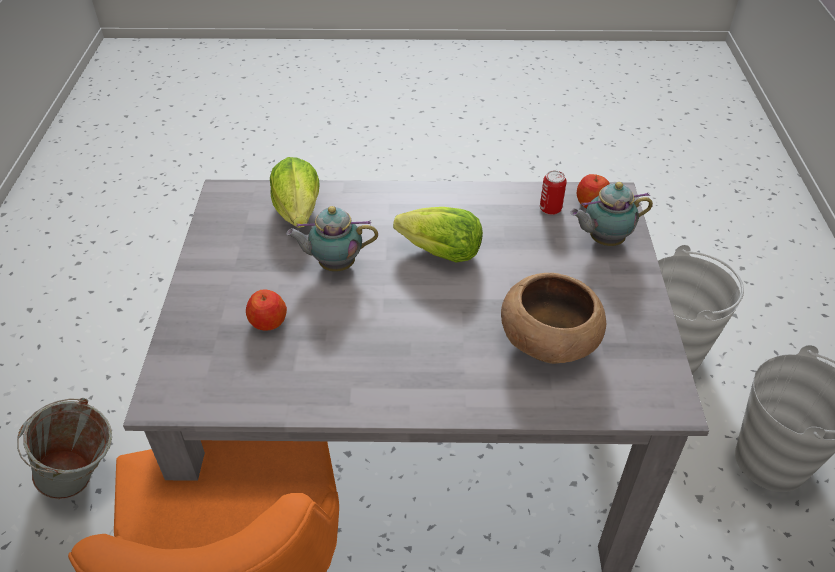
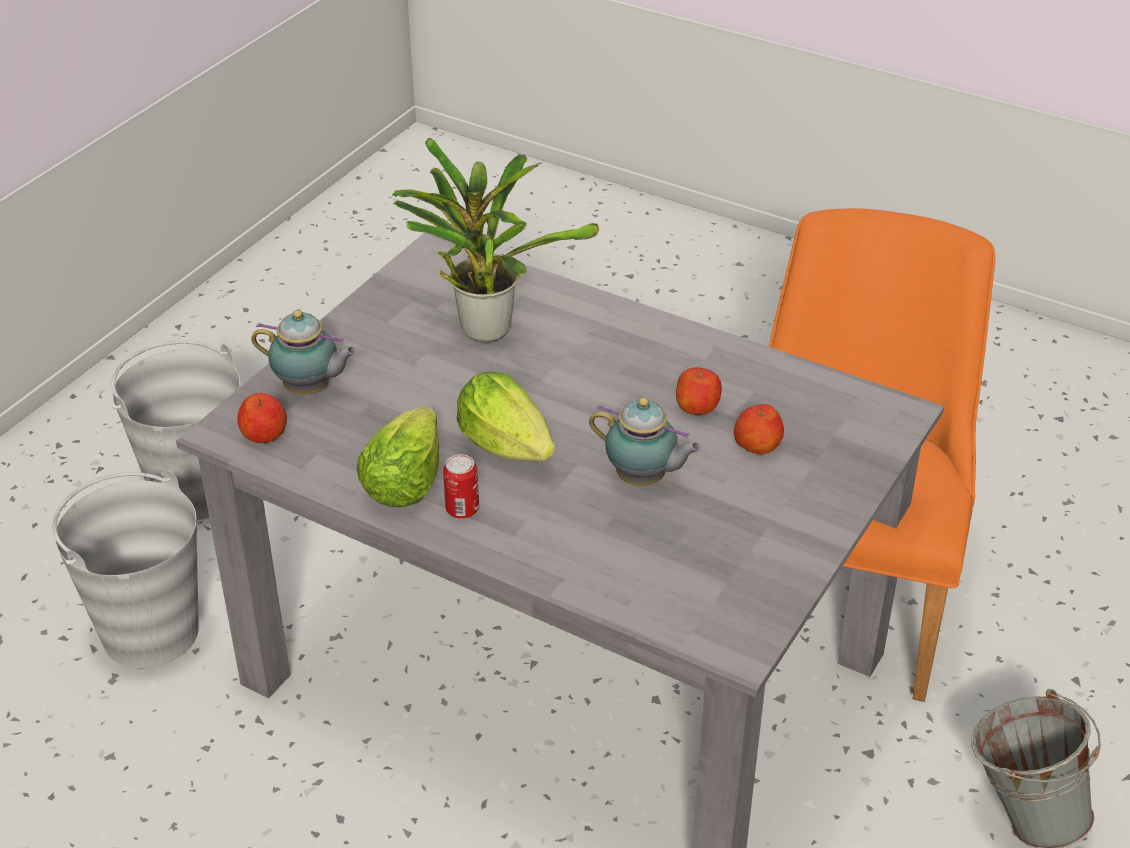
camera: 150 degrees left, 5 degrees down
lettuce [270,157,320,228] -> lettuce moved to [357,406,439,507]
brown bowl [501,273,607,364] -> potted plant [392,138,599,342]
can [540,171,567,215] -> can moved to [443,454,479,519]
none -> apple [676,367,722,415]

